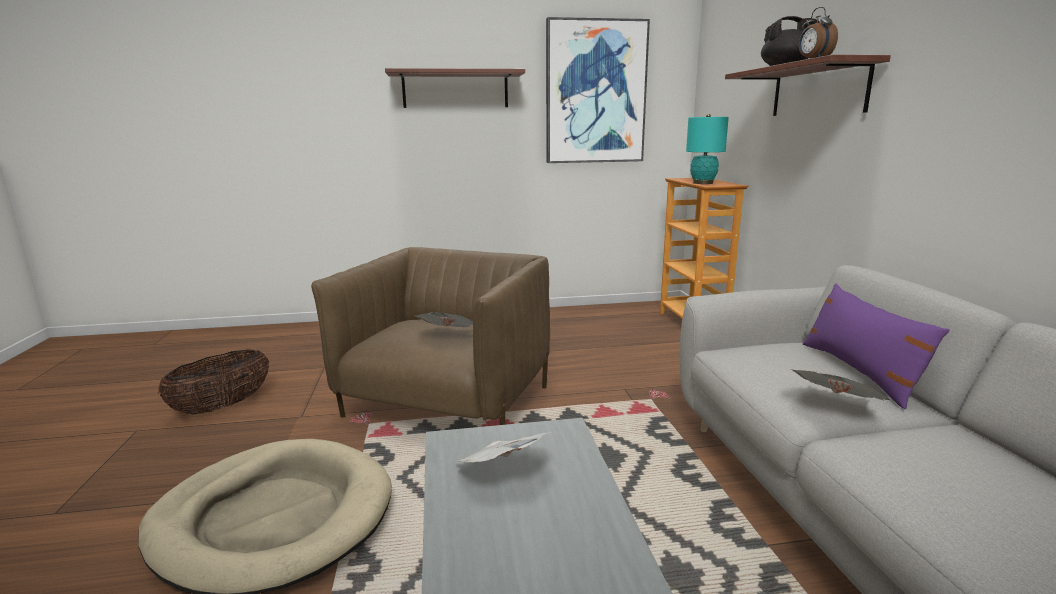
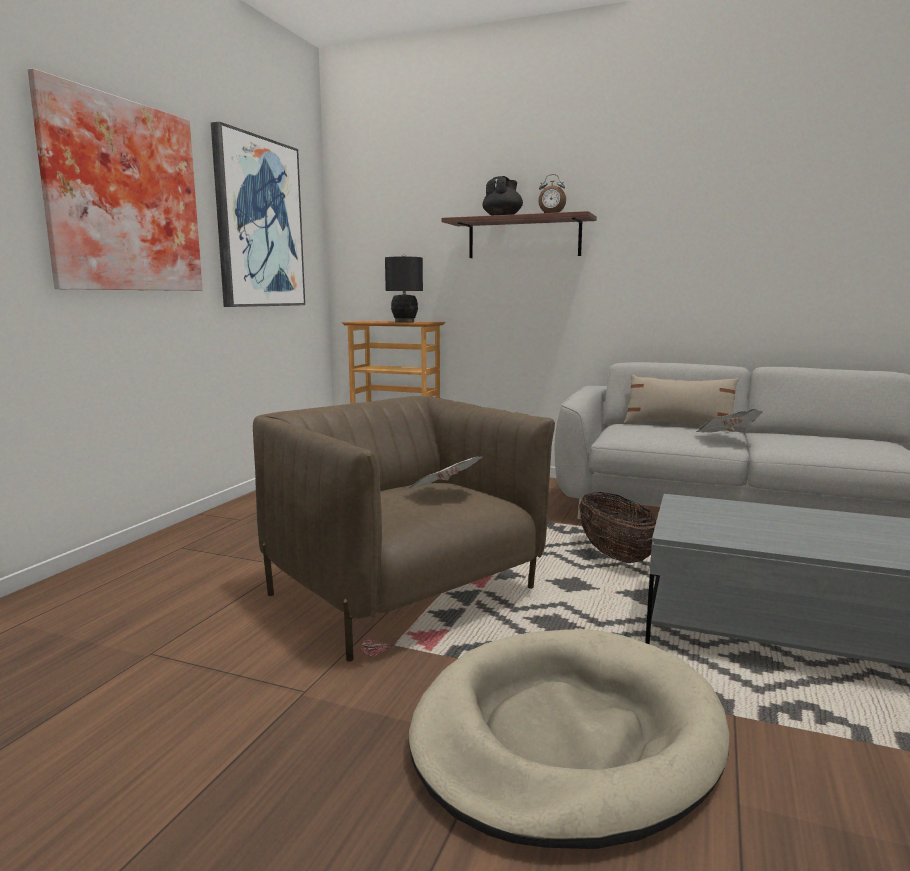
camera: 60 degrees left, 5 degrees down
basket [158,349,269,415] -> basket moved to [579,492,656,563]
shelf [385,68,525,108] -> picture [28,68,203,291]
newspaper [455,432,551,463] -> none
turquoise table lamp [686,114,729,184] -> black table lamp [385,254,423,323]
purple pillow [803,283,950,409] -> beige pillow [624,374,739,432]

